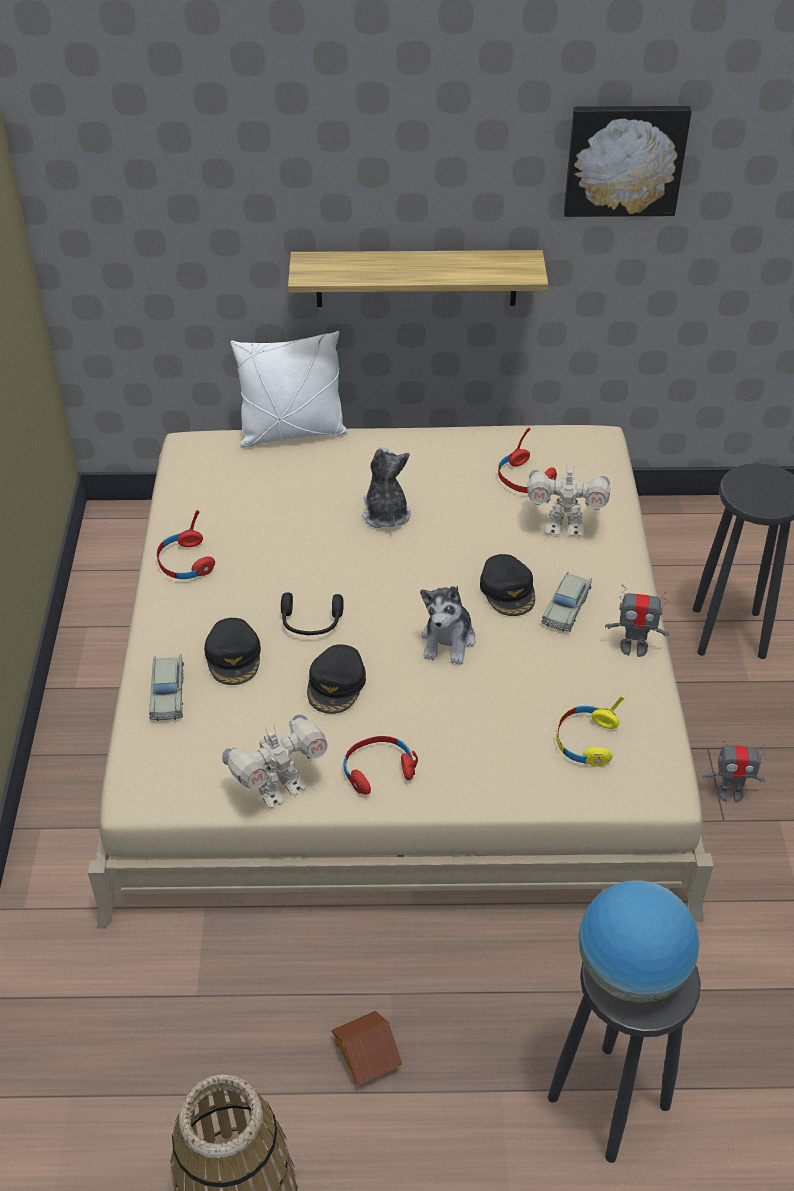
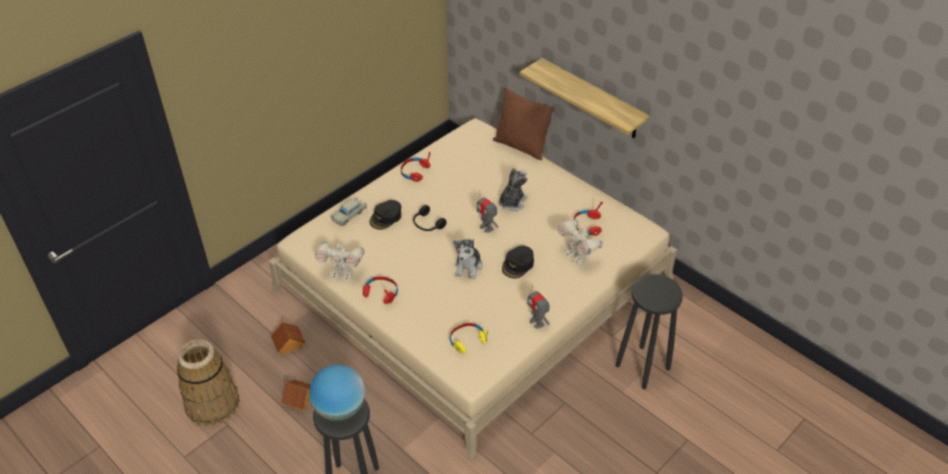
camera: 45 degrees right, 0 degrees up
white pillow [231,331,348,448] -> brown pillow [493,87,555,160]
black cap [307,645,366,714] -> none
plush toy [420,586,476,665] -> plush toy turned 45 degrees counterclockwise [453,238,483,279]
beige toy car [542,571,592,632] -> none
picture [564,106,692,217] -> none
toy robot [703,740,767,803] -> toy robot moved to [477,190,498,233]
none -> toy house [271,322,305,355]

